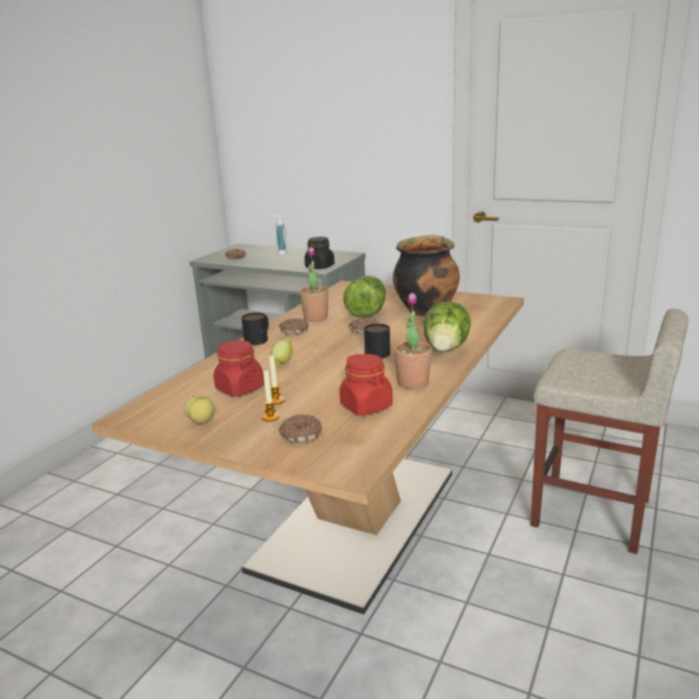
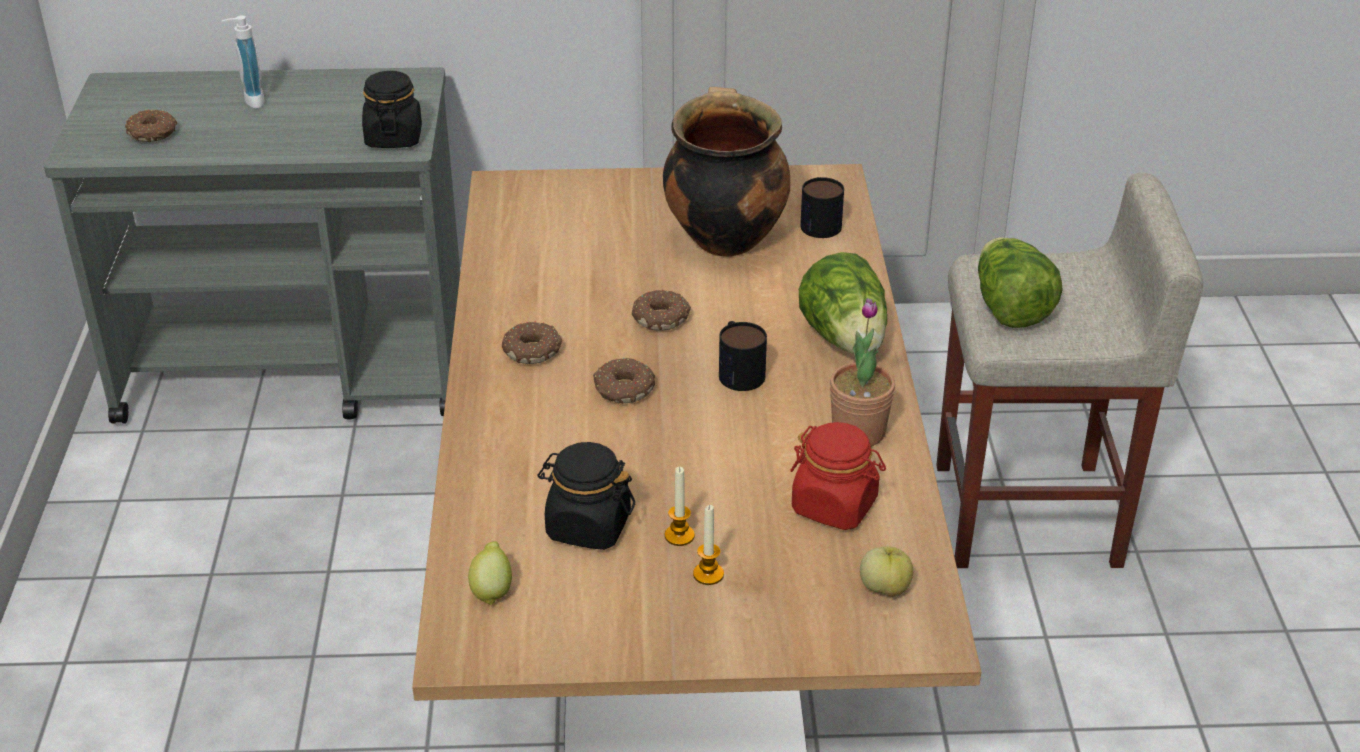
camera: 30 degrees left, 15 degrees up
apple [184,395,215,424] -> apple moved to [860,546,913,597]
red jar [214,340,264,397] -> black jar [537,442,635,550]
mug [242,313,269,345] -> mug moved to [800,177,844,238]
lemon [270,338,292,365] -> lemon moved to [468,541,512,606]
donut [278,414,322,443] -> donut moved to [593,357,655,404]
potted plant [300,247,329,321] -> none
lettuce [343,275,386,317] -> lettuce moved to [978,237,1063,328]

